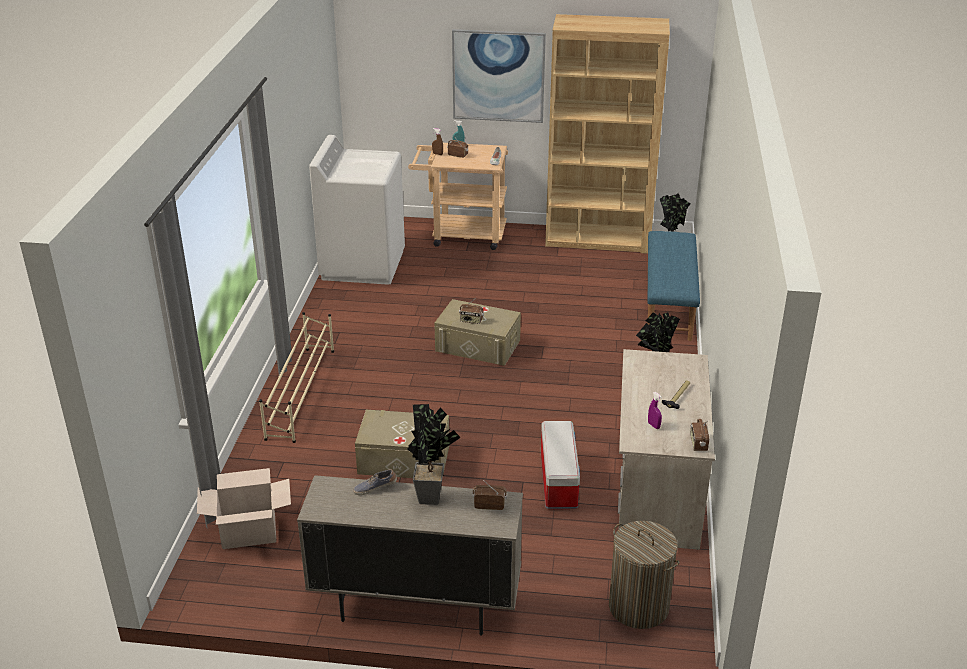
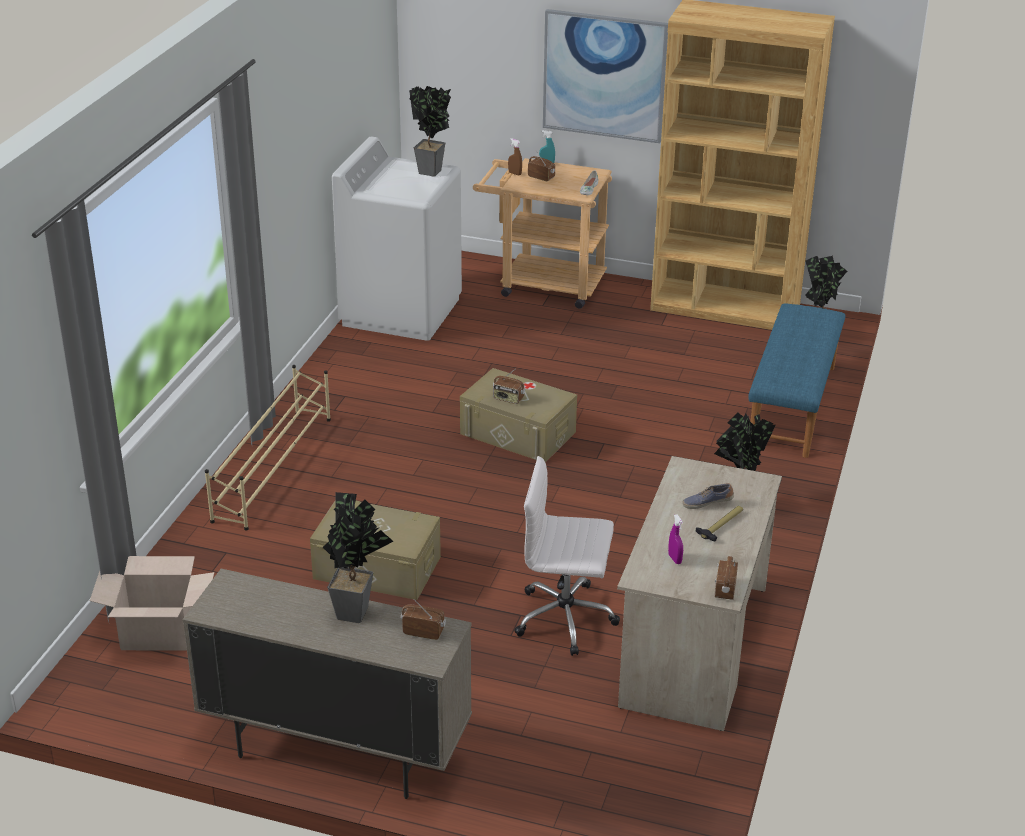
camera: 10 degrees right, 0 degrees up
shoe [353,469,397,495] -> shoe moved to [682,483,734,509]
storage box [541,421,580,509] -> white office chair [514,456,620,656]
laundry basket [609,521,680,629] -> none
none -> potted plant [409,86,451,177]

